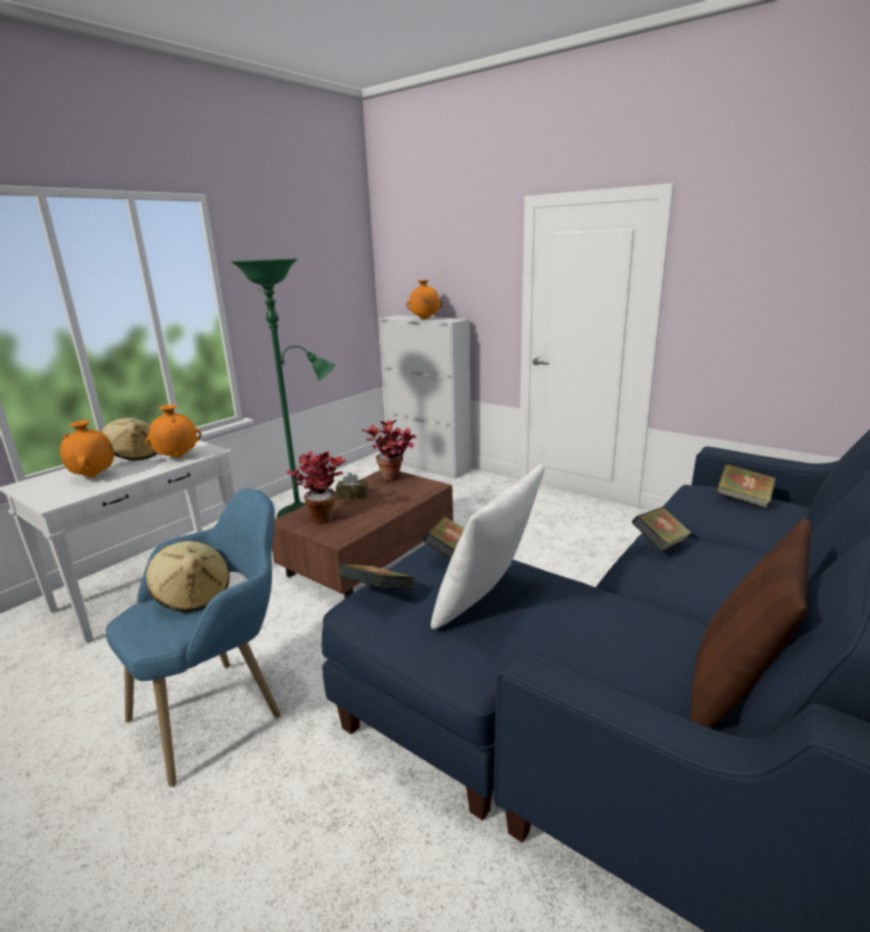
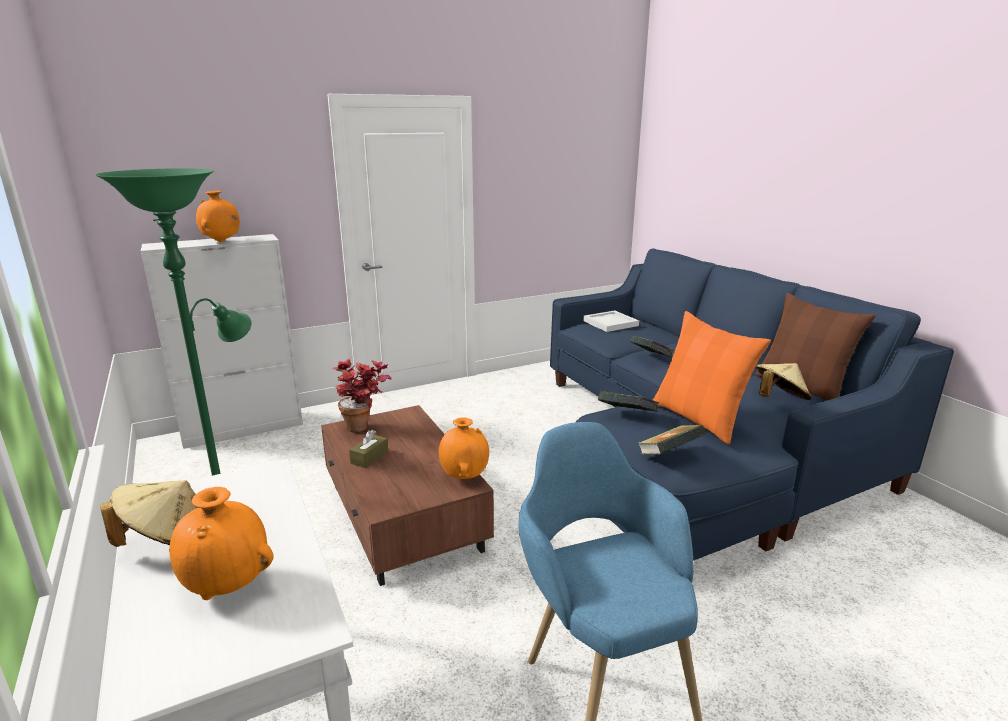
camera: 65 degrees left, 0 degrees up
orange vase [145,405,201,458] -> orange vase moved to [439,417,489,479]
beige hat [146,541,230,612] -> beige hat moved to [756,363,812,400]
potted plant [287,451,346,524] -> none
white pillow [431,465,545,629] -> orange pillow [653,311,771,444]
book [715,463,776,508] -> white tray [583,310,639,332]

